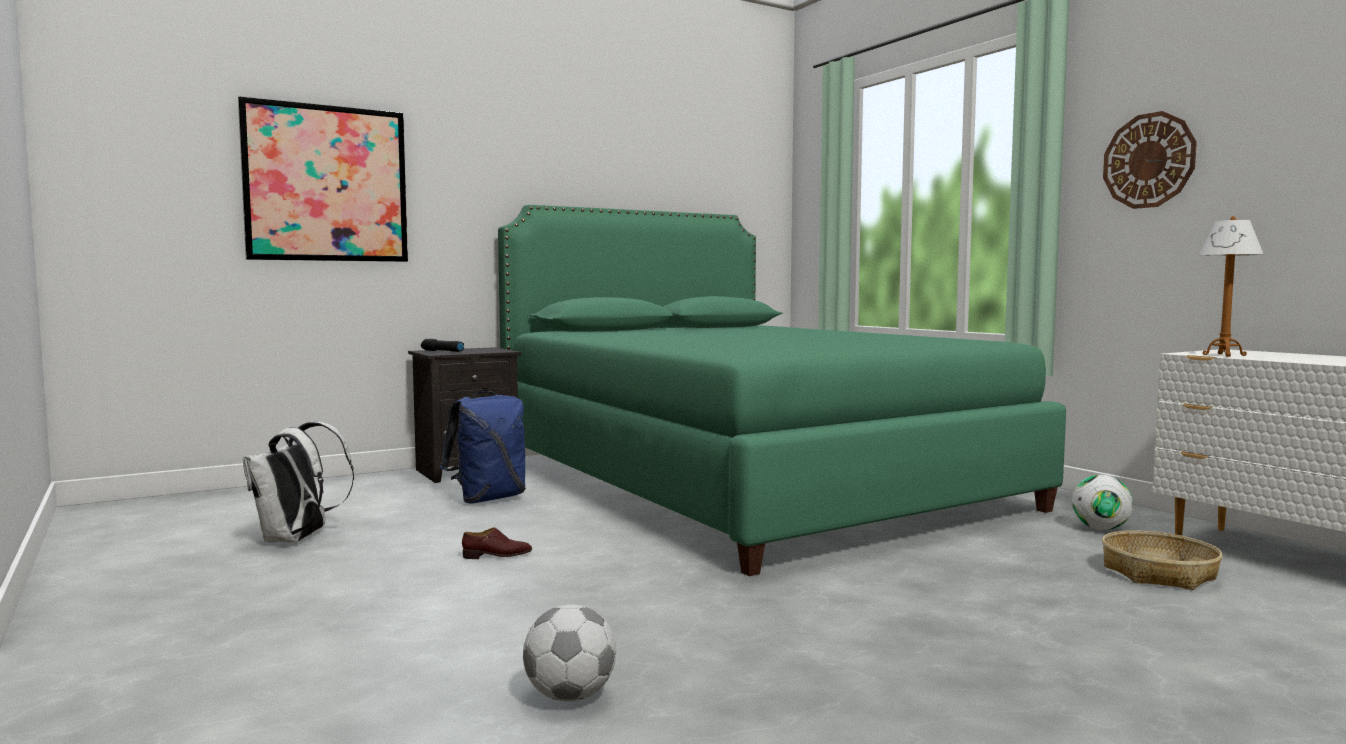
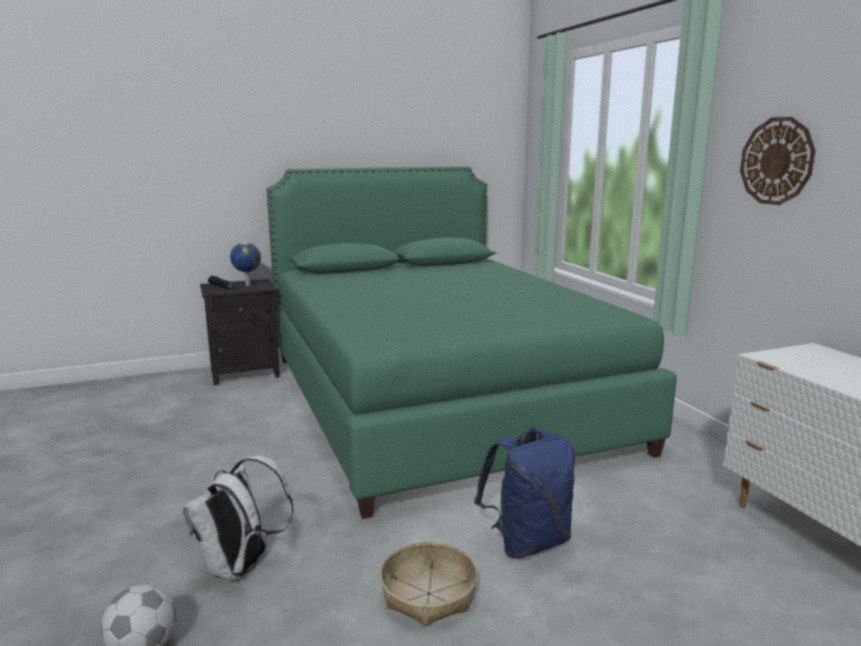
camera: 10 degrees right, 10 degrees up
picture [238,96,408,262] -> none
white backpack [243,422,354,543] -> white backpack moved to [182,455,294,580]
blue backpack [440,391,526,503] -> blue backpack moved to [474,428,575,559]
brown shoe [462,527,532,559] -> none
football [1072,475,1133,530] -> none
basket [1102,531,1223,590] -> basket moved to [380,542,478,626]
table lamp [1198,216,1264,357] -> none
none -> globe [230,242,261,286]

